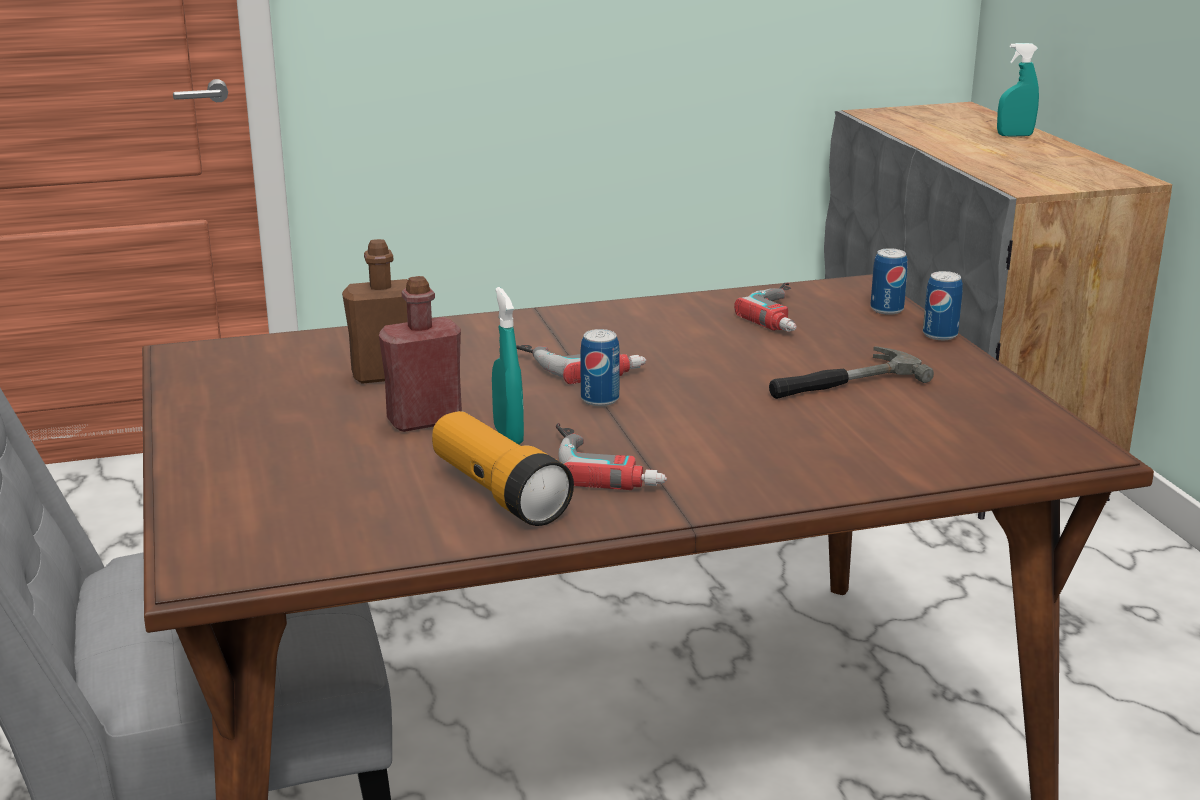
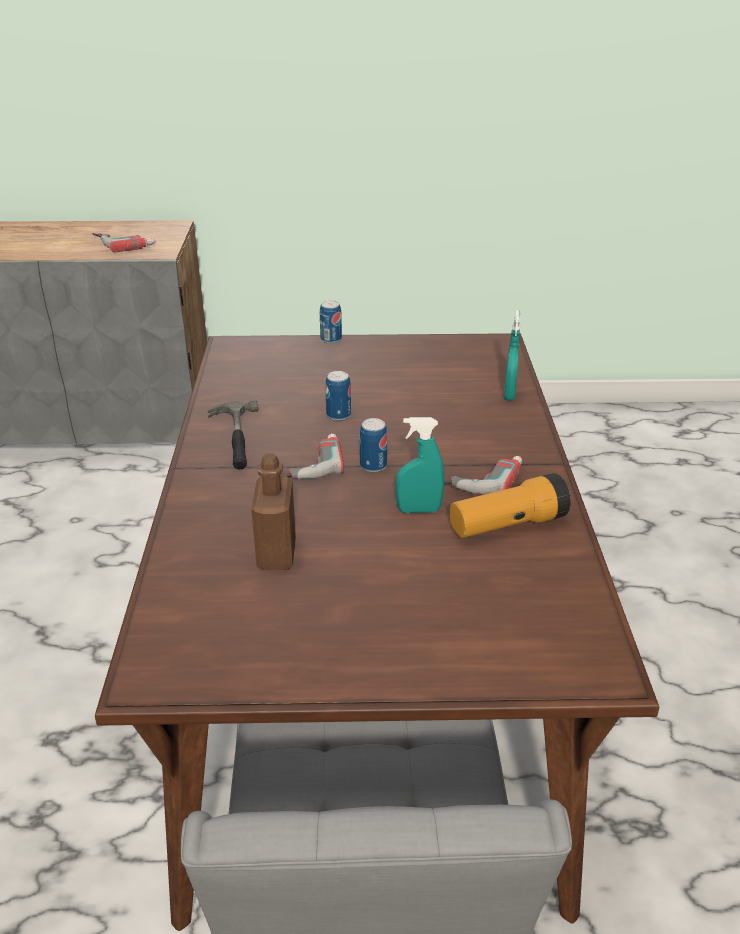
camera: 75 degrees left, 10 degrees up
red bottle [379,276,462,432] -> none
power drill [734,282,797,332] -> power drill moved to [92,233,156,252]
hammer [769,346,934,399] -> hammer moved to [208,401,258,470]
can [870,248,908,315] -> can moved to [325,371,351,421]
turquoise spray bottle [997,43,1039,137] -> turquoise spray bottle moved to [504,310,520,400]

